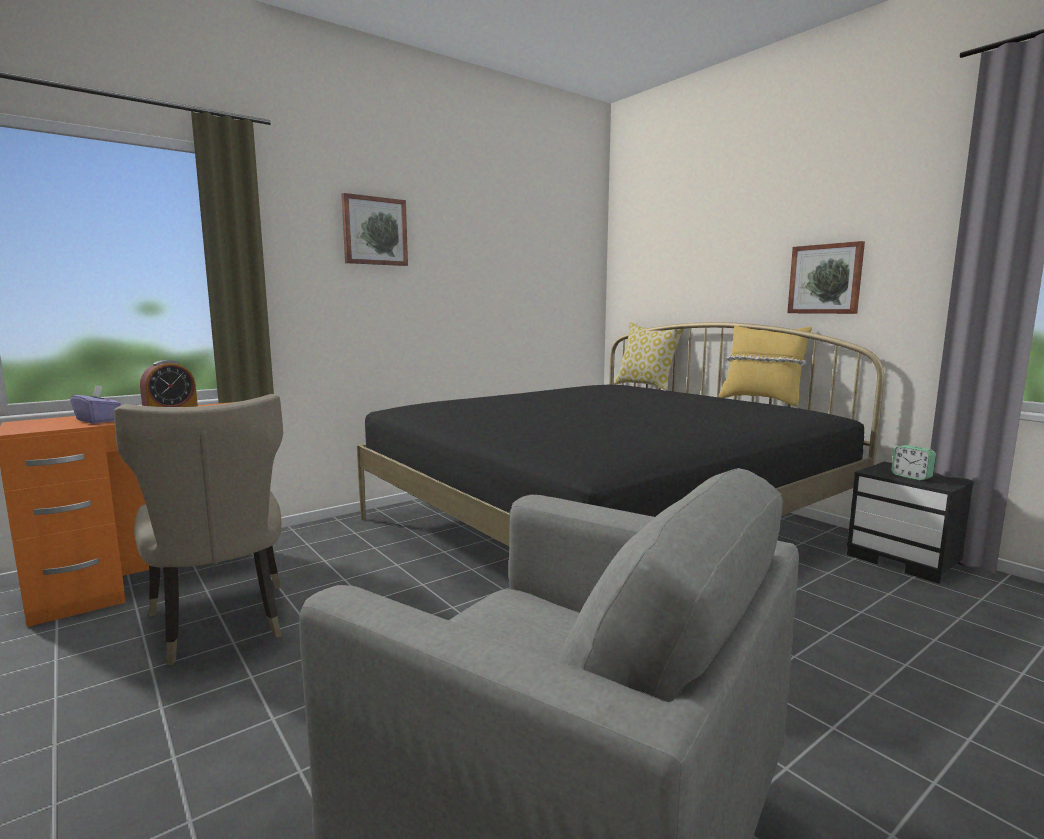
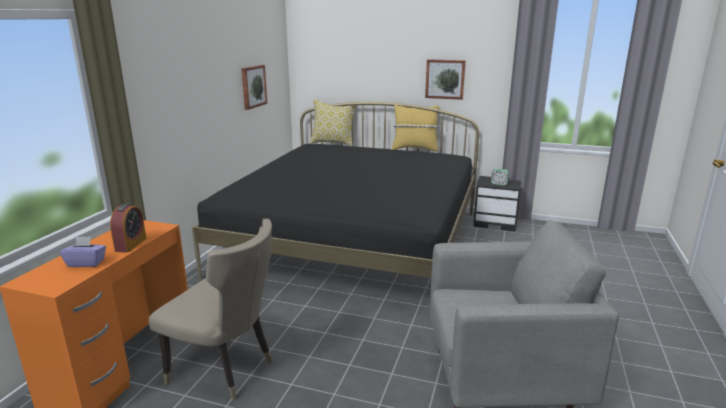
camera: 35 degrees left, 10 degrees up
picture [341,193,408,266] -> picture moved to [241,65,267,110]

